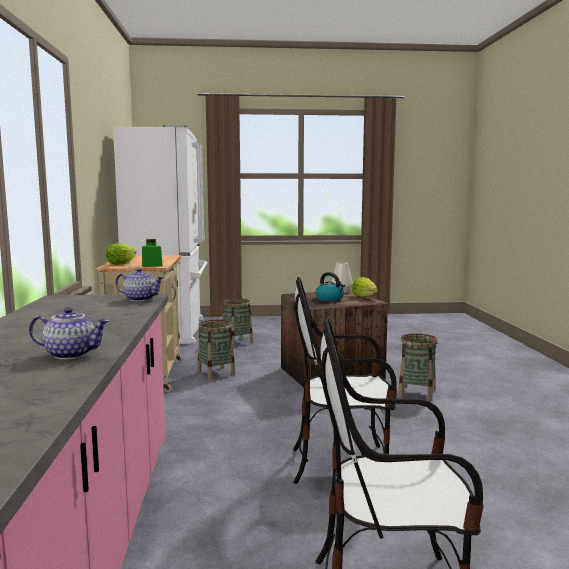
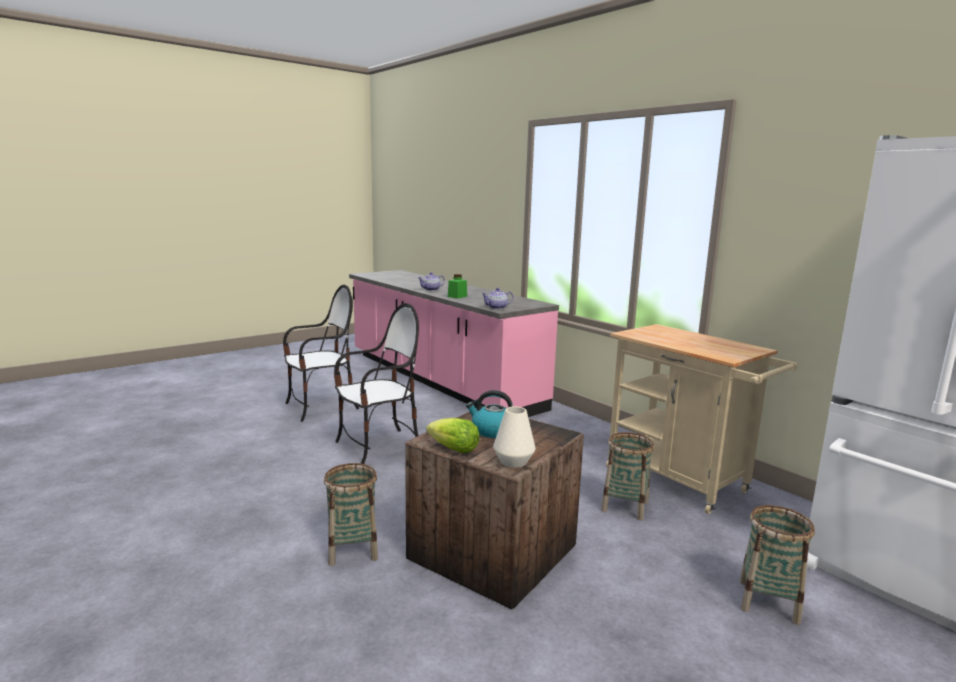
camera: 145 degrees right, 5 degrees up
lettuce [105,243,136,265] -> none
green jar [142,239,163,267] -> green jar moved to [448,274,467,299]

